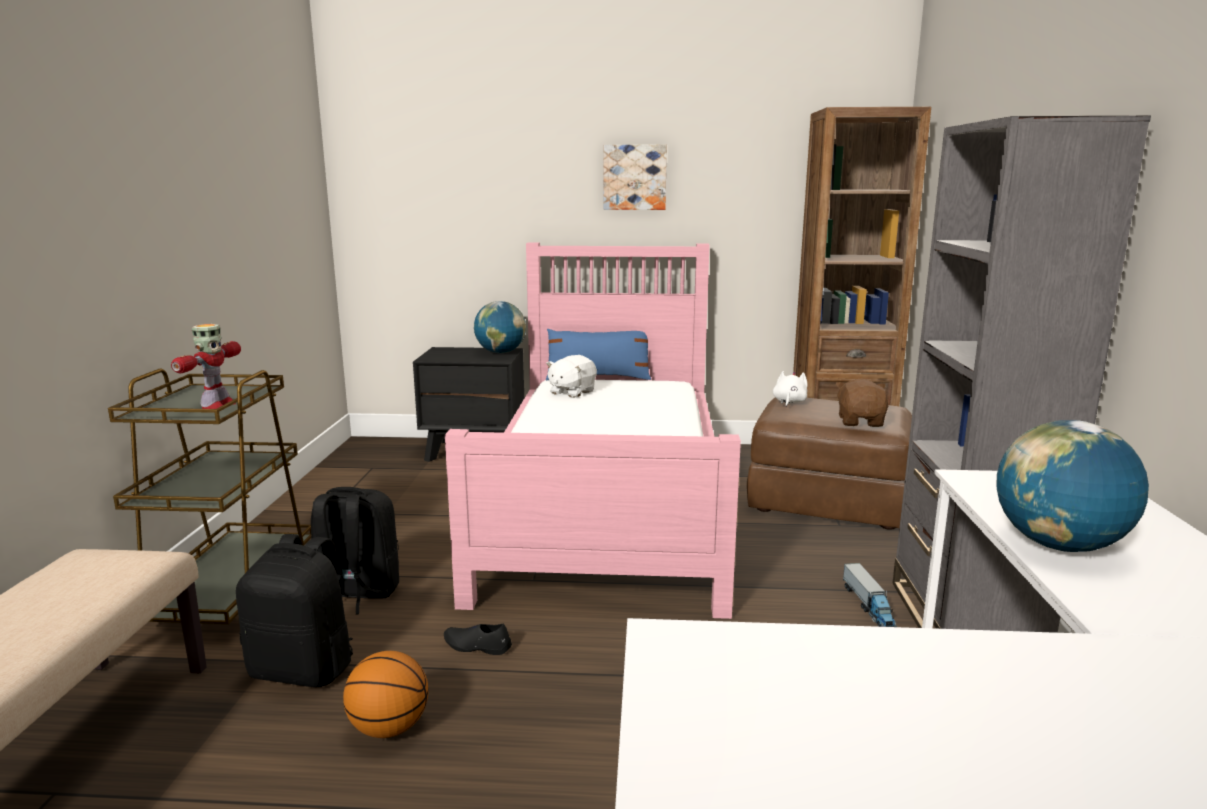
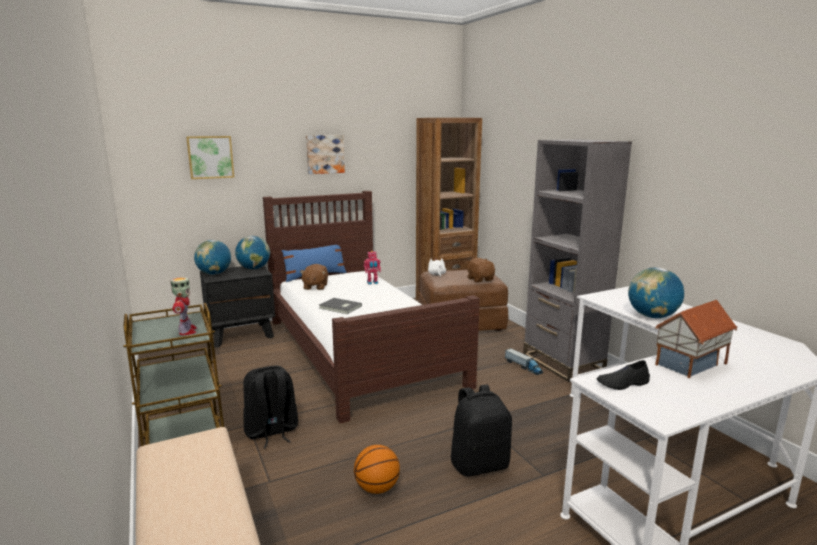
camera: 30 degrees left, 0 degrees up
black backpack [236,534,353,687] -> black backpack moved to [450,385,512,477]
black shoe [444,624,512,655] -> black shoe moved to [597,360,650,390]
pink bed [445,243,741,619] -> brown bed [263,191,480,423]
white plush toy [546,355,597,398] -> brown plush toy [300,264,328,290]
none -> picture [186,136,234,179]
none -> globe [194,240,231,275]
none -> grey book [319,298,362,314]
none -> toy robot [364,251,381,285]
none -> toy house [655,300,737,378]

